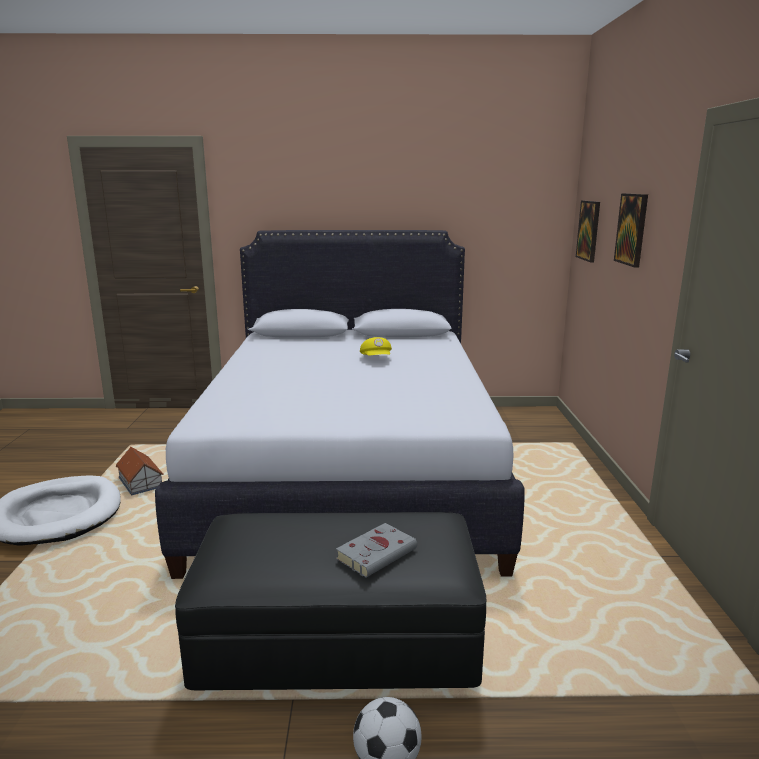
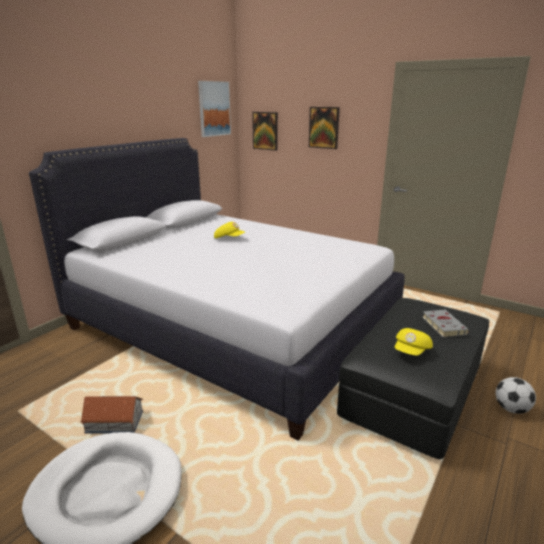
camera: 55 degrees left, 5 degrees up
none -> picture [198,81,231,137]
none -> yellow cap [395,328,433,356]

